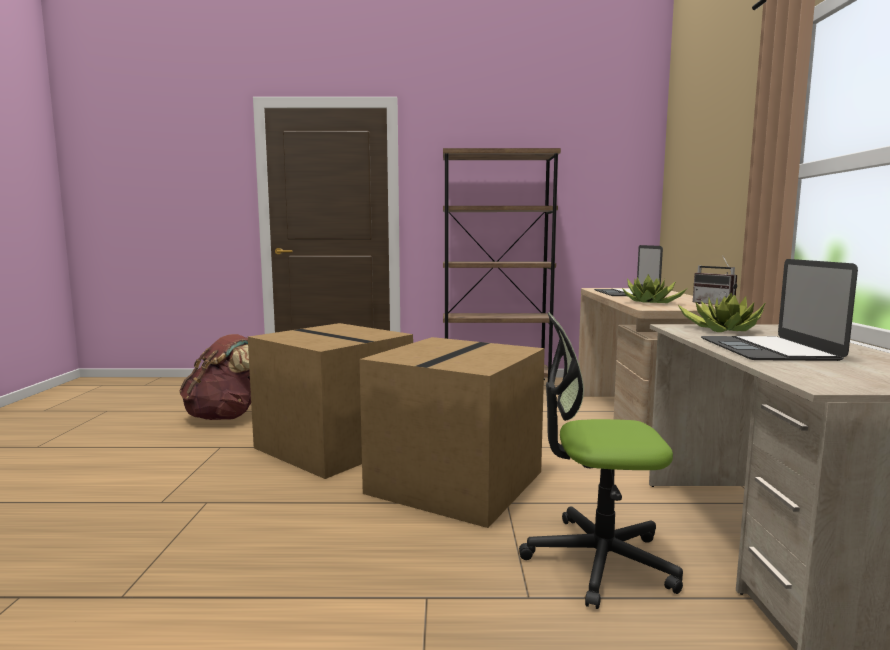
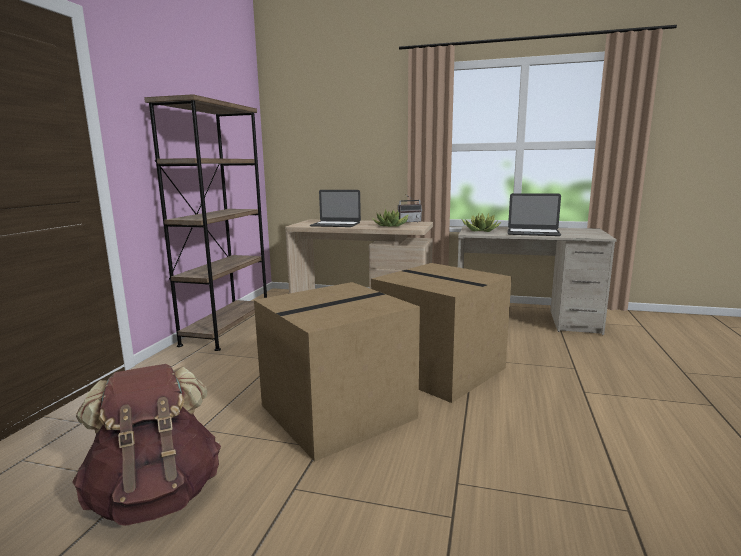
camera: 75 degrees left, 5 degrees up
office chair [519,313,683,609] -> none

